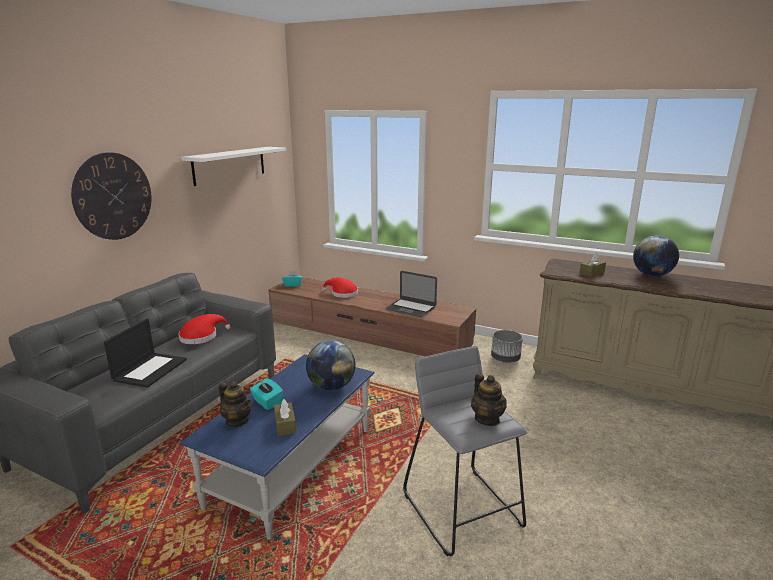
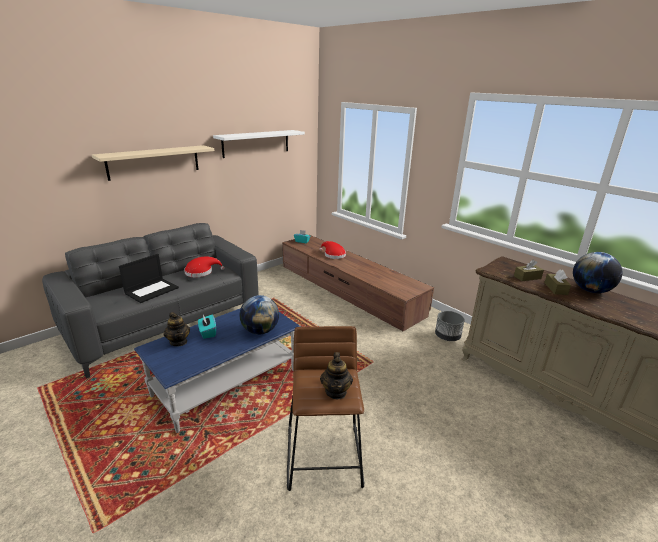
camera: 20 degrees right, 5 degrees up
wall clock [71,152,151,240] -> beige shelf [92,145,214,181]
brown tissue box [274,399,296,436] -> brown tissue box moved to [544,269,571,295]
laptop [385,271,437,317] -> none
grey stool [403,346,528,556] -> brown stool [287,326,364,491]

